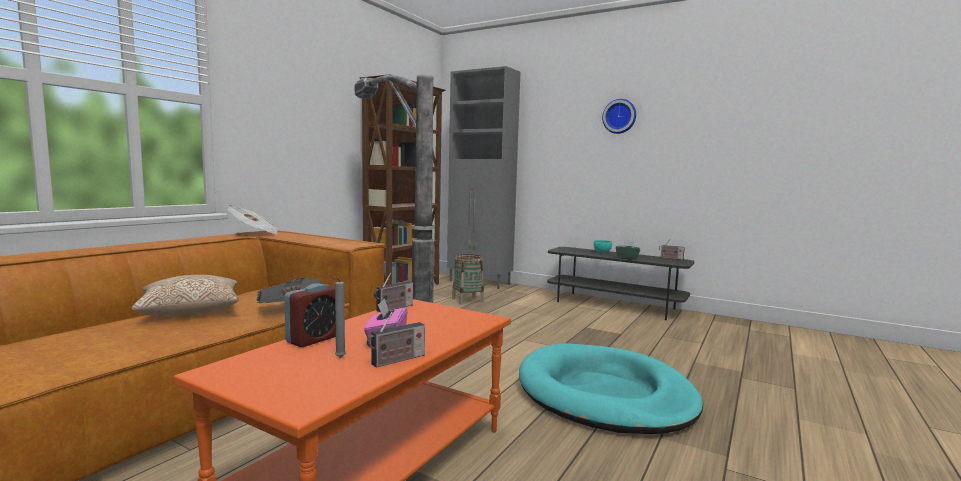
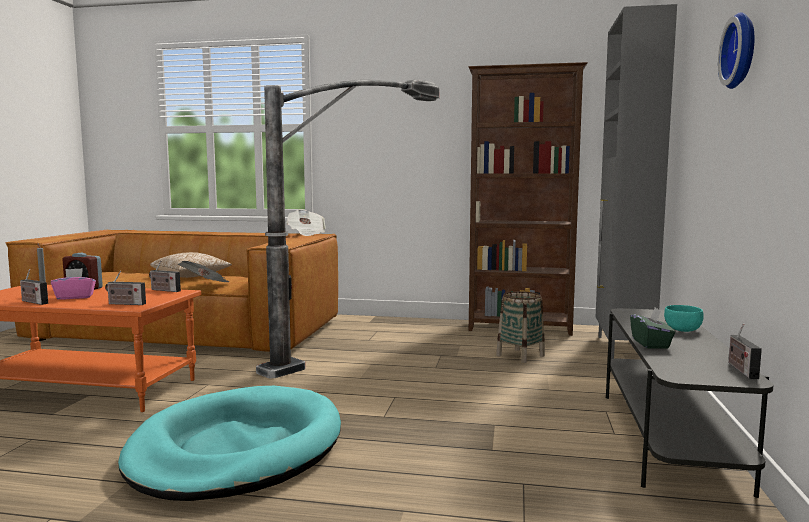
camera: 70 degrees right, 0 degrees up
none -> radio [105,271,146,305]

